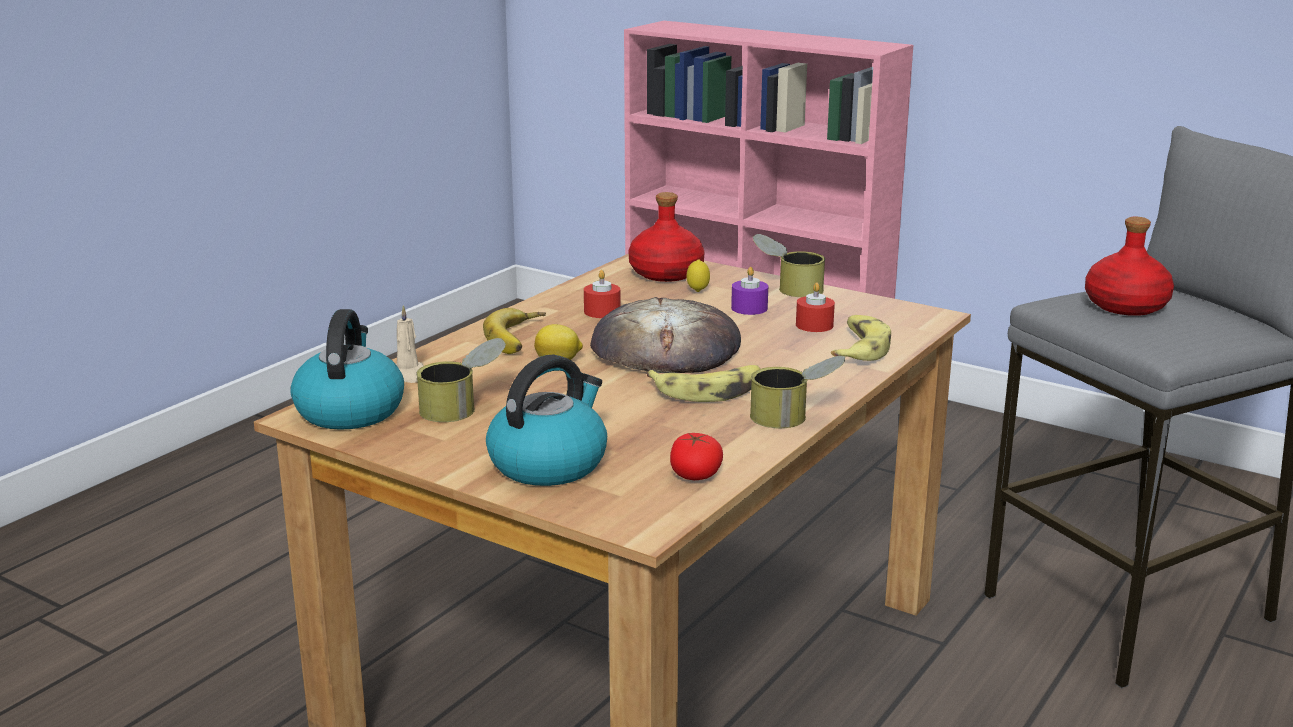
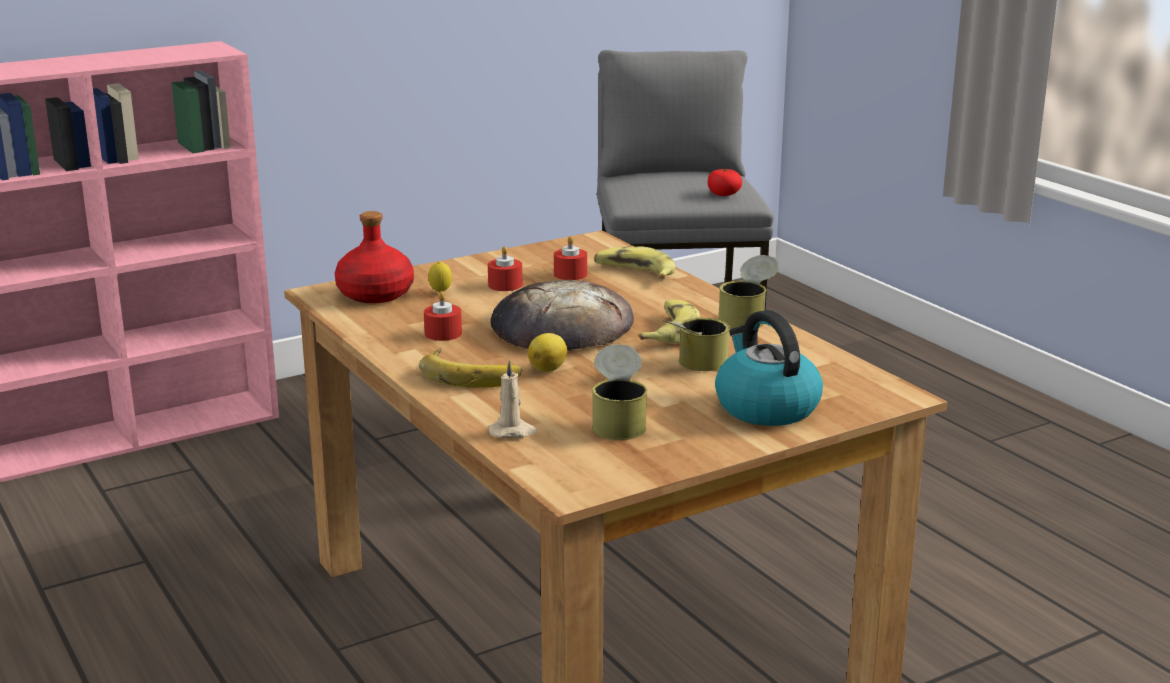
camera: 65 degrees left, 0 degrees up
kettle [290,309,404,430] -> none
tomato [670,433,723,480] -> tomato moved to [708,169,742,196]
purple candle [731,267,768,315] -> red candle [488,246,522,291]
can [753,234,825,297] -> can moved to [661,318,730,371]
red bottle [1085,217,1174,316] -> none

